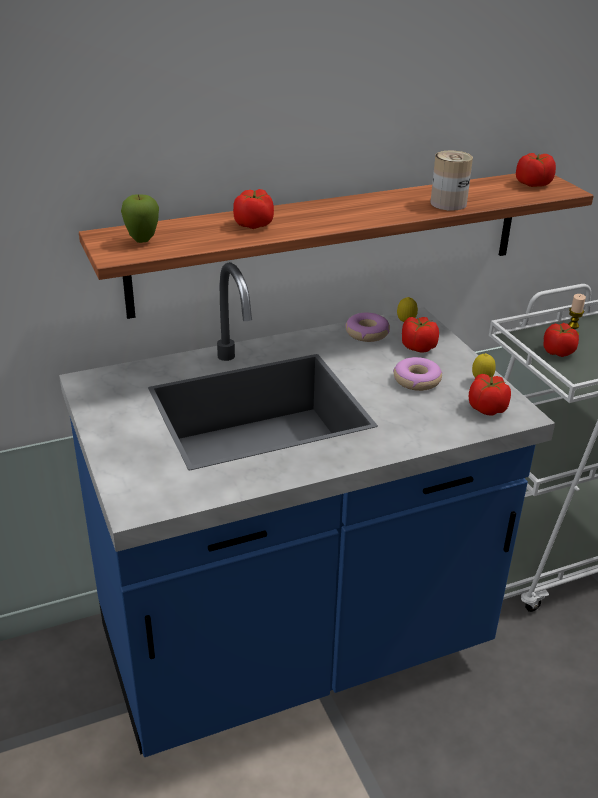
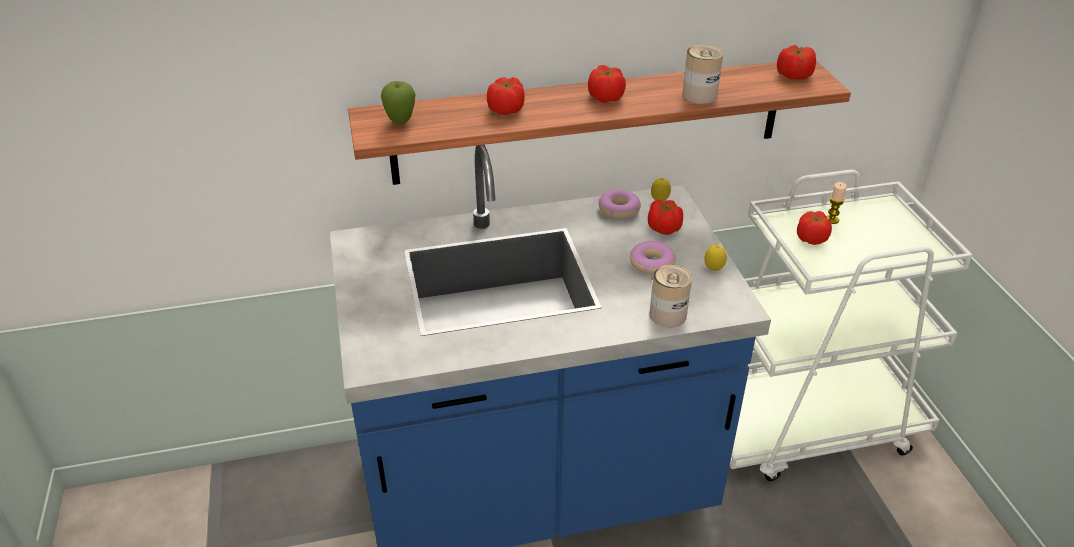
camera: 10 degrees right, 5 degrees up
tomato [469,374,511,416] -> tomato moved to [588,65,626,103]
none -> can [649,265,692,327]

